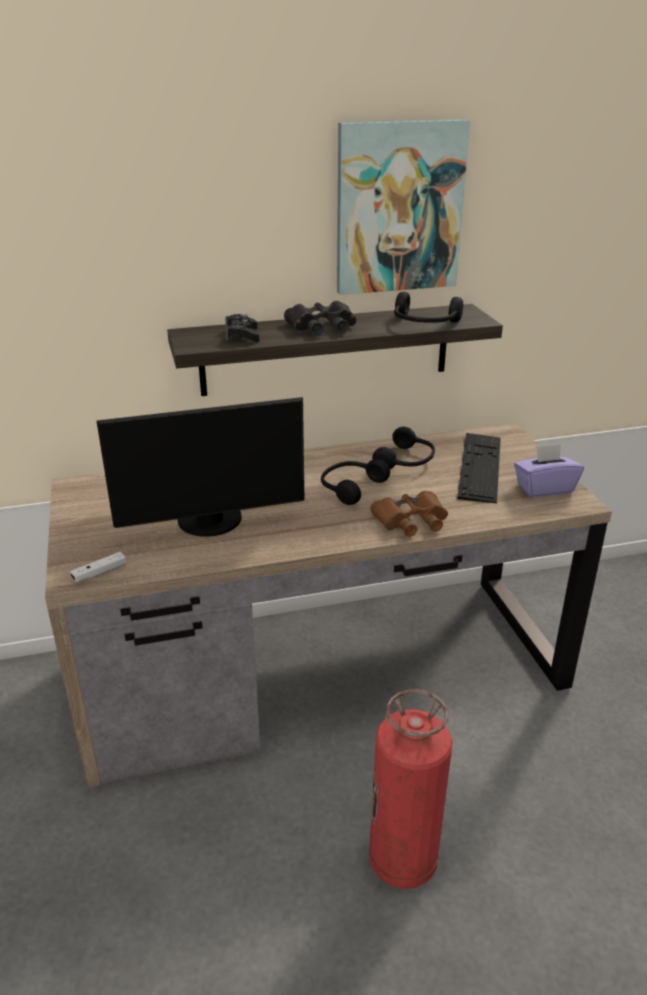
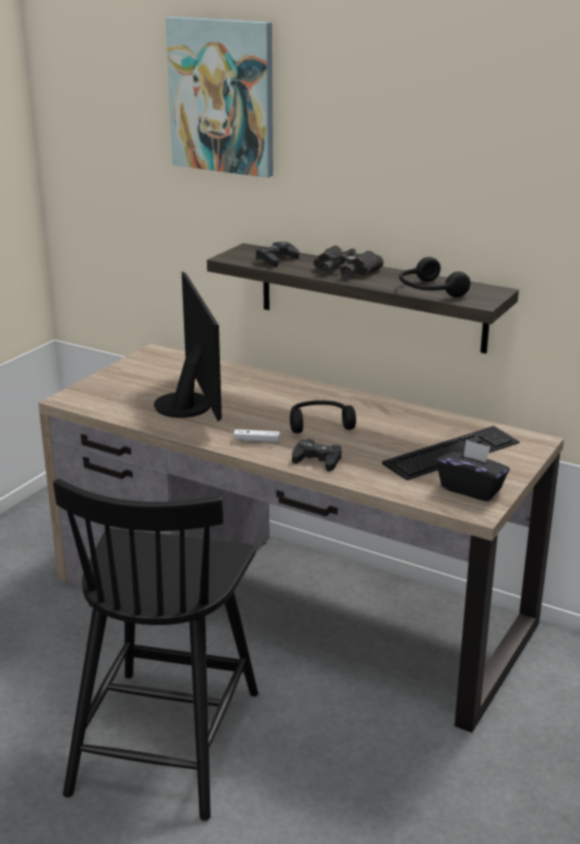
camera: 45 degrees right, 5 degrees down
white game controller [70,552,126,582] -> white game controller moved to [233,429,280,443]
monitor [97,397,304,537] -> monitor turned 135 degrees counterclockwise [154,272,222,422]
picture [337,119,470,295] -> picture moved to [165,17,273,178]
fire extinguisher [369,689,453,889] -> black chair [53,478,258,821]
brown binoculars [370,491,448,537] -> black game controller [292,439,342,472]
black headphones [372,427,435,469] -> none
purple tissue box [514,444,584,497] -> black tissue box [437,439,510,501]

